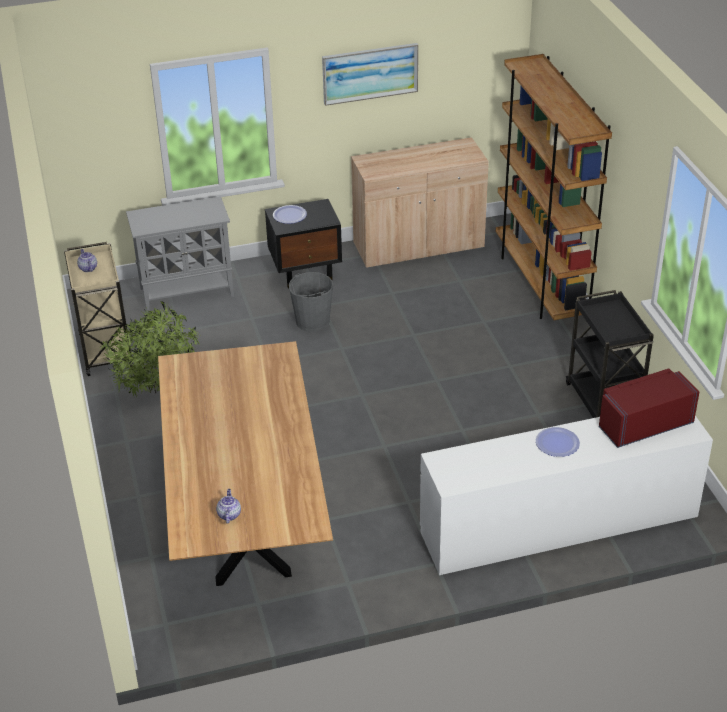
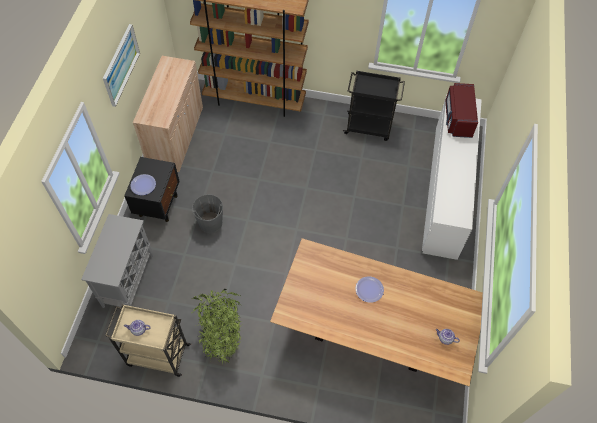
camera: 65 degrees left, 20 degrees up
plate [536,427,580,457] -> plate moved to [355,276,384,303]

